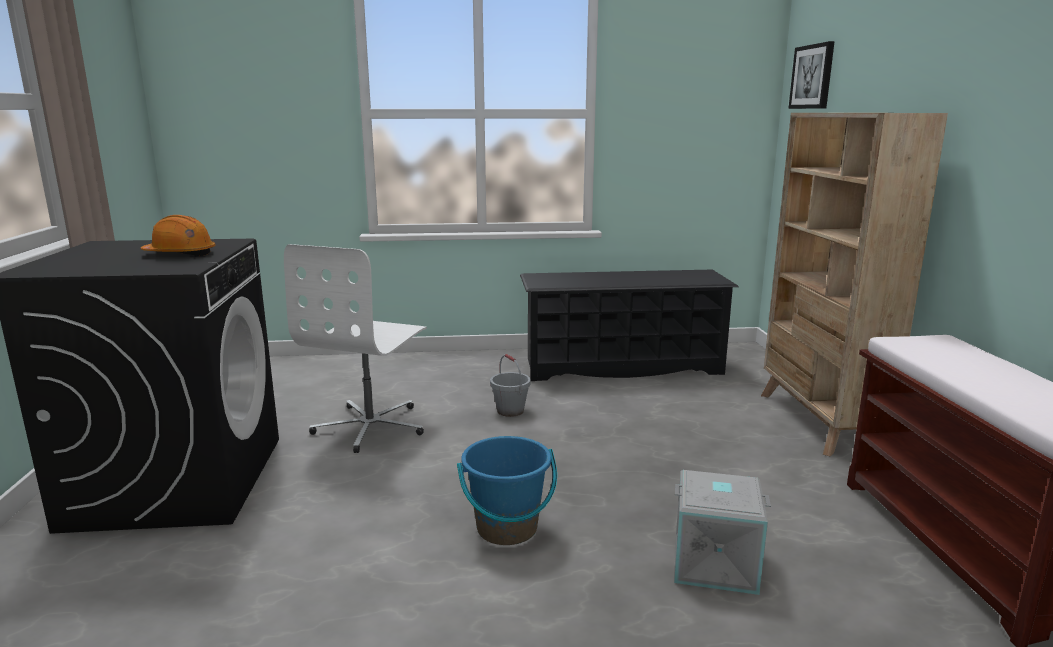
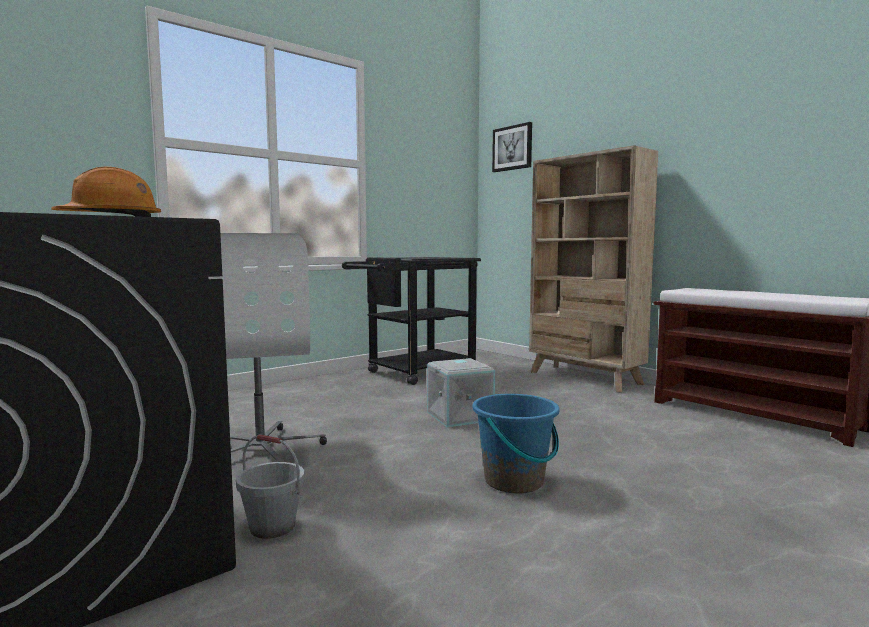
camera: 35 degrees left, 10 degrees down
grey bucket [490,354,531,417] -> grey bucket moved to [236,434,304,539]
black shoe rack [520,270,738,381] -> black cart [342,257,481,385]
grey storage box [674,470,771,595] -> grey storage box moved to [427,358,495,427]

